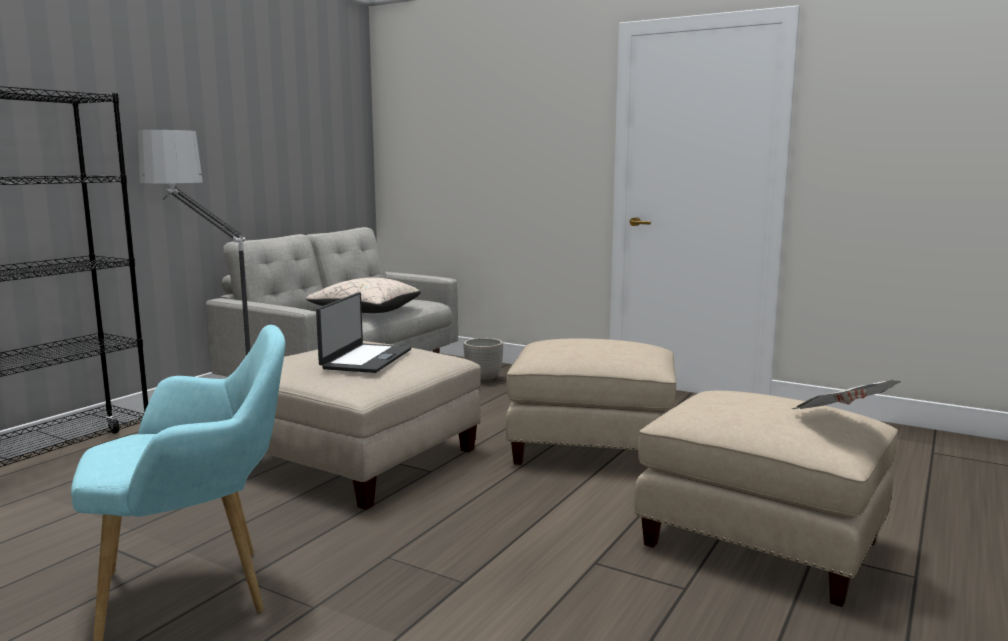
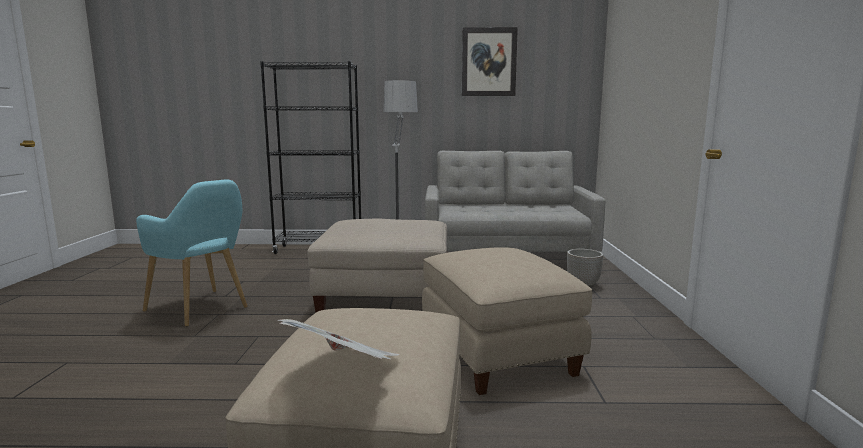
camera: 60 degrees right, 0 degrees up
beige pillow [306,278,421,313] -> none
laptop [316,292,411,373] -> none
none -> picture [462,27,518,96]

